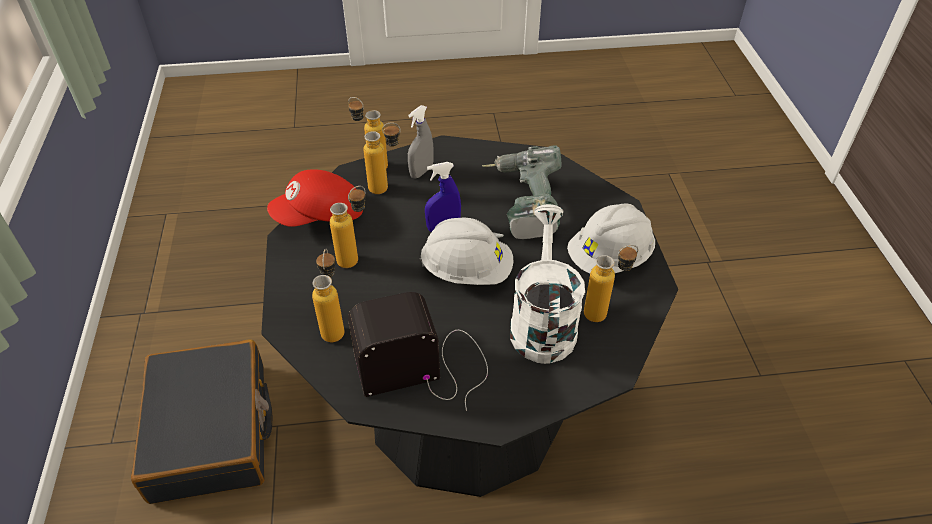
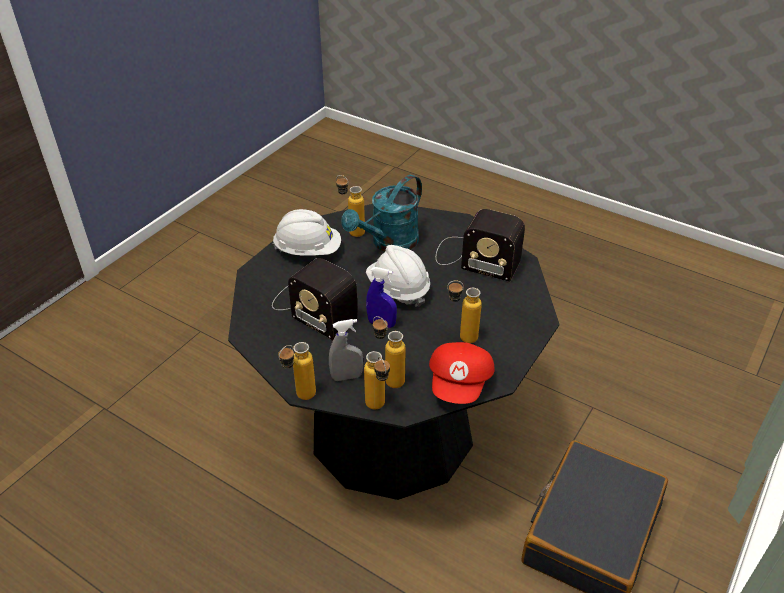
camera: 140 degrees left, 5 degrees down
red cap [267,169,363,227] -> red cap turned 90 degrees clockwise [429,342,495,404]
bottle [312,249,345,342] -> bottle moved to [278,342,316,400]
power drill [482,145,562,239] -> radio [272,258,358,340]
white watering can [510,204,585,364] -> turquoise watering can [341,175,422,252]

